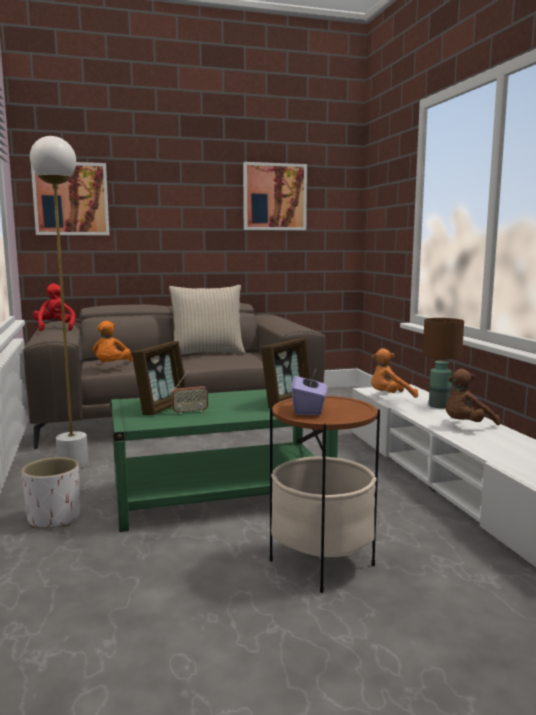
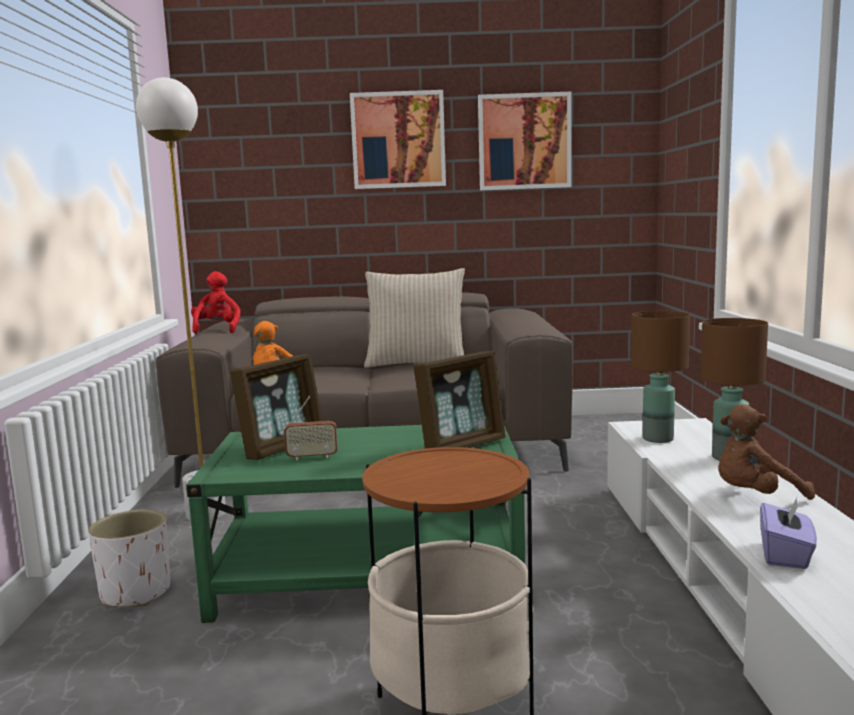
camera: 15 degrees right, 0 degrees up
picture [31,162,110,235] -> picture moved to [350,90,446,189]
purple tissue box [291,370,327,415] -> purple tissue box moved to [760,498,817,569]
orange plush toy [371,348,418,398] -> brown table lamp [631,311,690,443]

